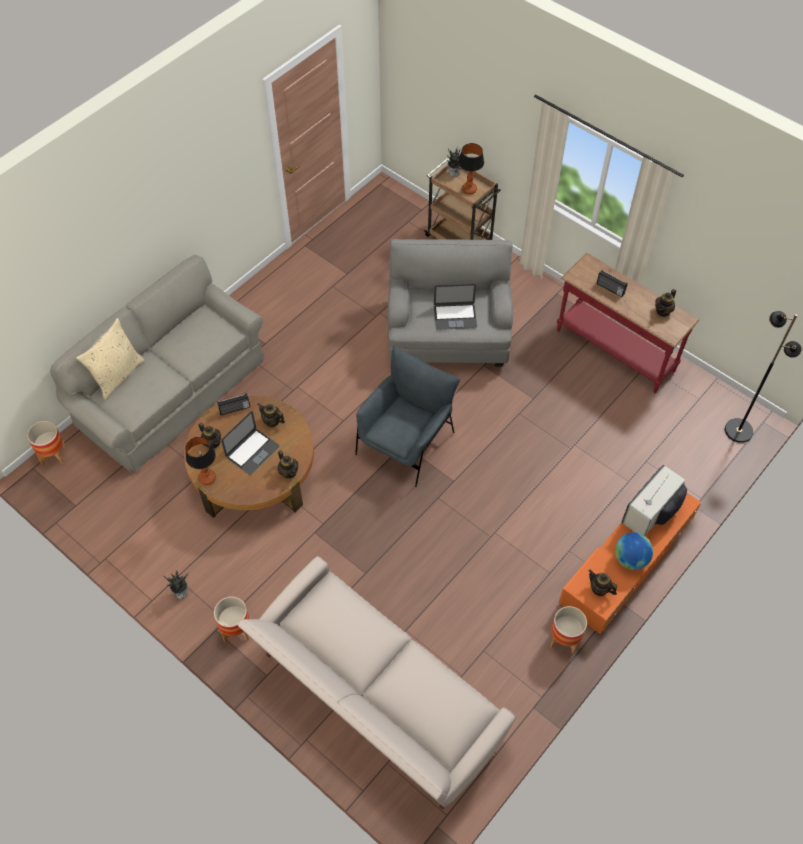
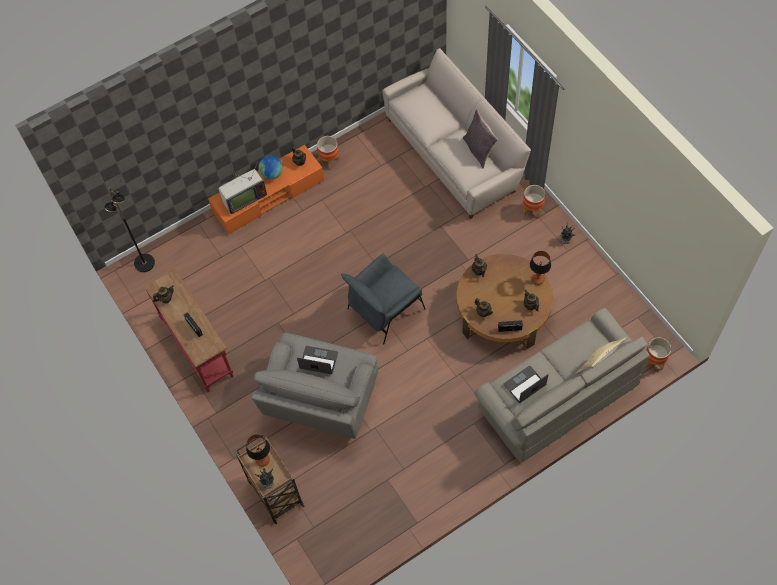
camera: 160 degrees left, 5 degrees up
laptop [221,411,280,475] -> laptop moved to [503,366,548,403]
none -> grey pillow [463,109,498,168]

